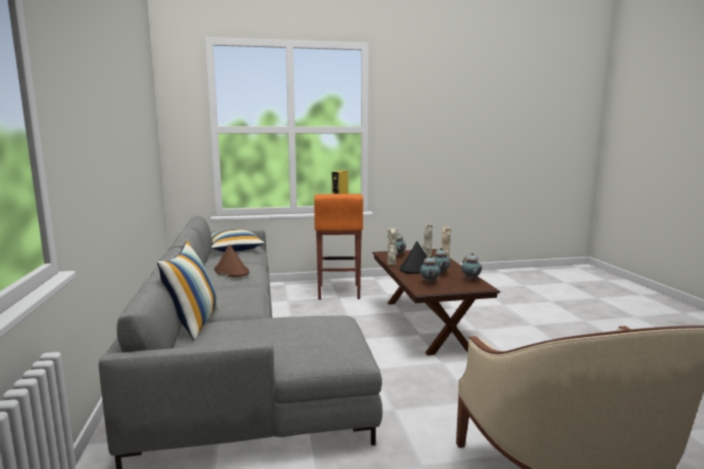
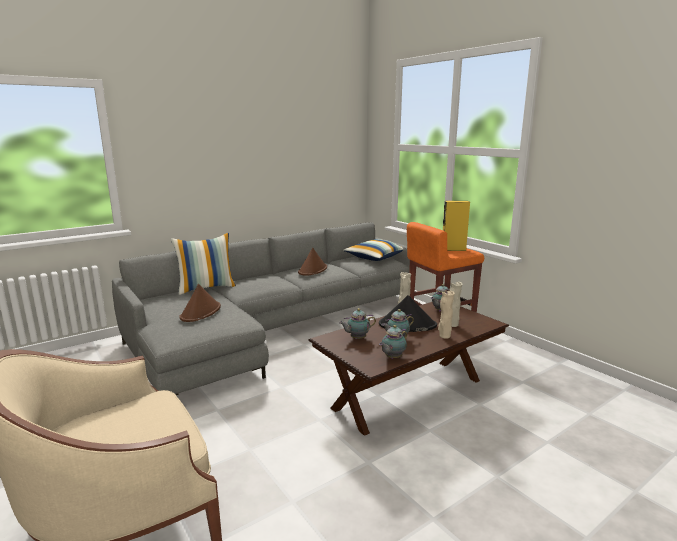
camera: 65 degrees right, 5 degrees up
none -> brown hat [179,284,221,322]

